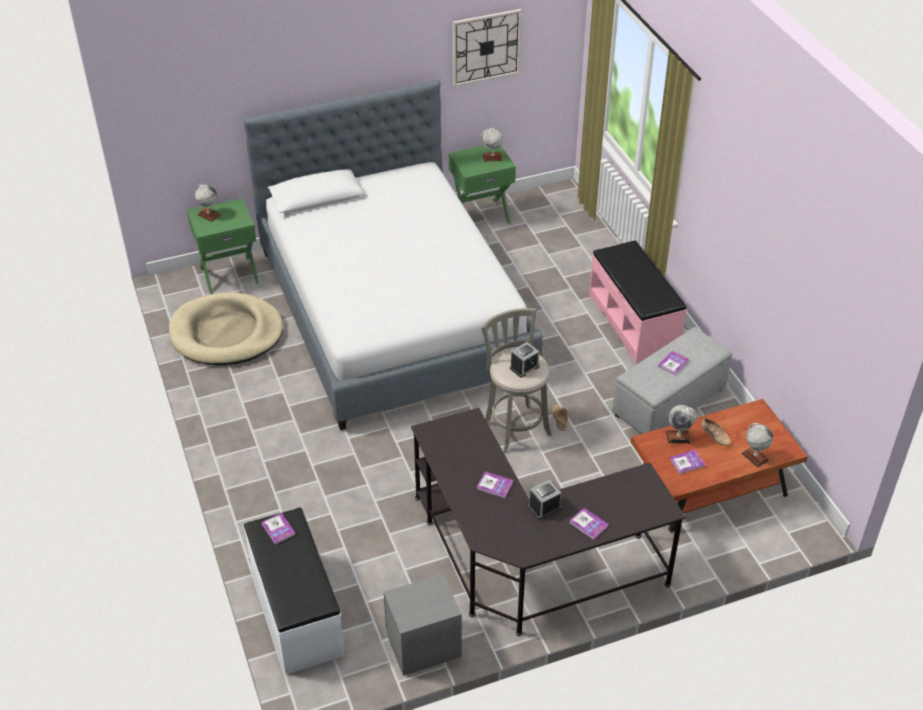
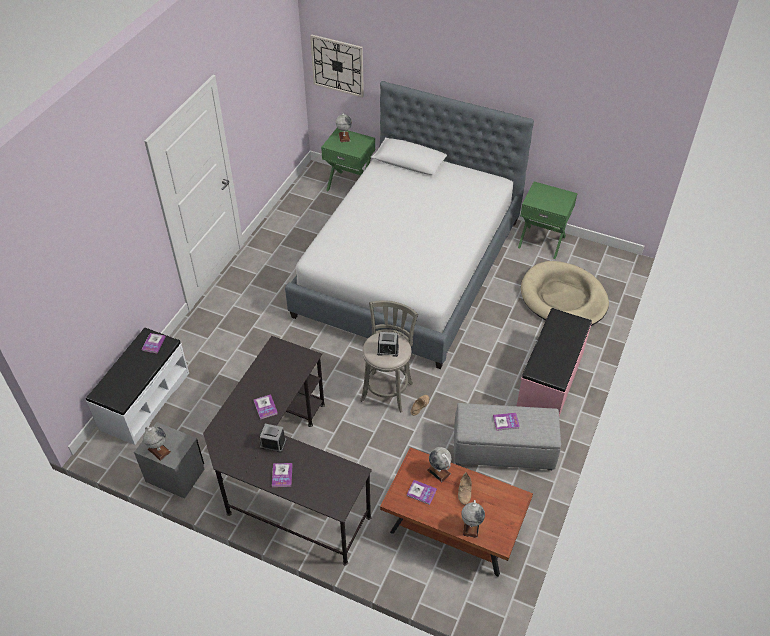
camera: 45 degrees right, 5 degrees up
beige dog bed [169,292,283,365] -> beige dog bed moved to [521,261,609,326]
wall clock [453,9,522,87] -> wall clock moved to [310,34,364,98]
globe [481,128,503,161] -> globe moved to [143,426,171,461]

